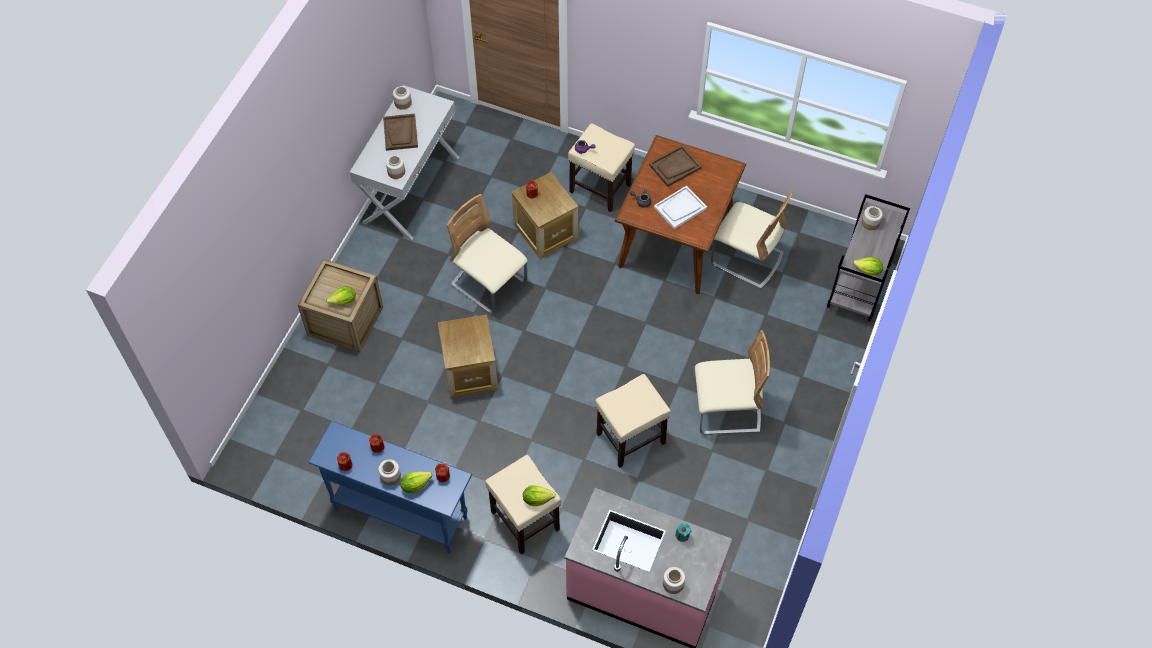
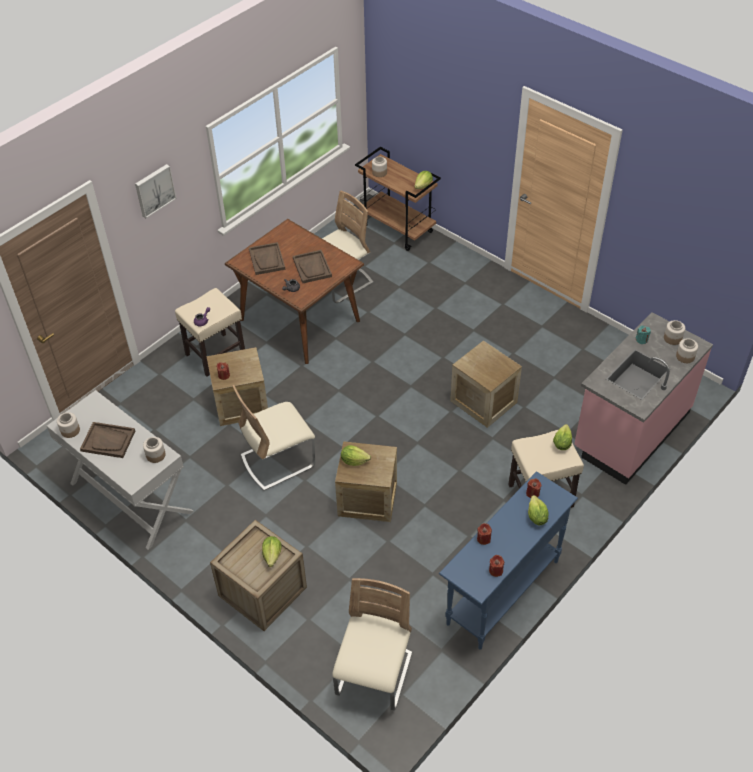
camera: 70 degrees left, 10 degrees down
jar [378,459,401,486] -> jar moved to [664,320,685,345]
beige stool [595,374,671,468] -> crate [450,340,522,428]
white tray [654,185,707,229] -> brown tray [293,250,332,283]
beige chair [695,330,770,435] -> beige chair moved to [332,578,412,711]
grey cart [827,194,910,321] -> brown cart [355,147,441,251]
none -> picture [135,164,176,218]
none -> lettuce [341,445,371,466]

